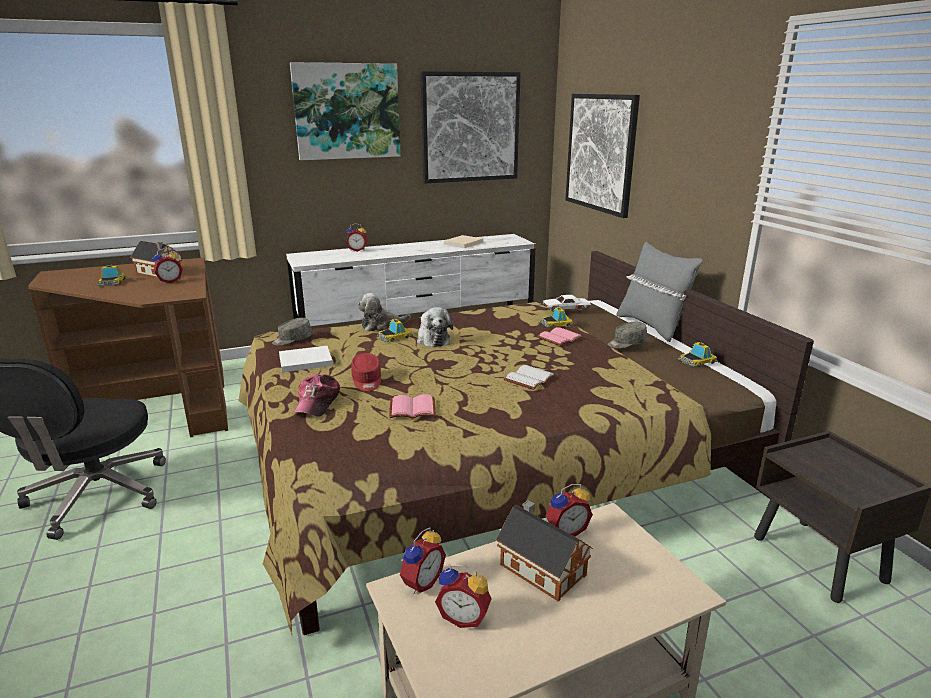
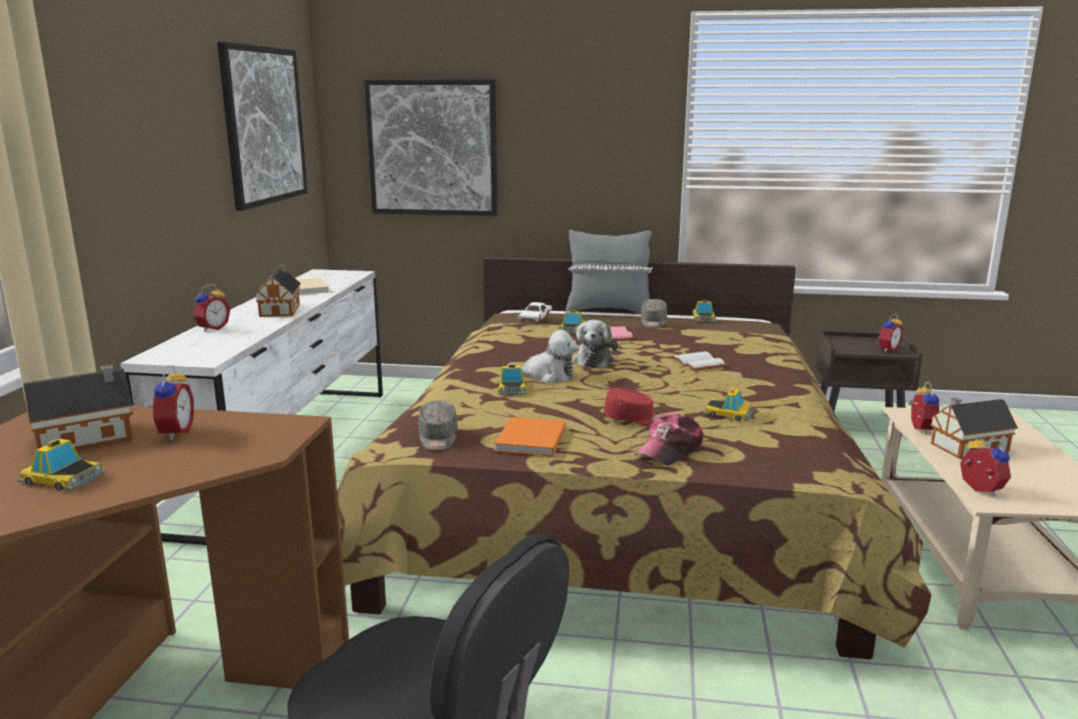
camera: 60 degrees left, 5 degrees down
white book [279,346,333,372] -> orange book [494,417,566,456]
picture [290,62,401,160] -> none
cap [293,374,340,416] -> cap turned 90 degrees clockwise [635,413,704,465]
plush toy [358,293,411,332] -> plush toy moved to [573,320,618,368]
pink book [389,394,436,419] -> toy car [703,388,754,421]
alarm clock [435,565,492,628] -> alarm clock moved to [878,314,903,352]
none -> toy house [254,264,301,317]

